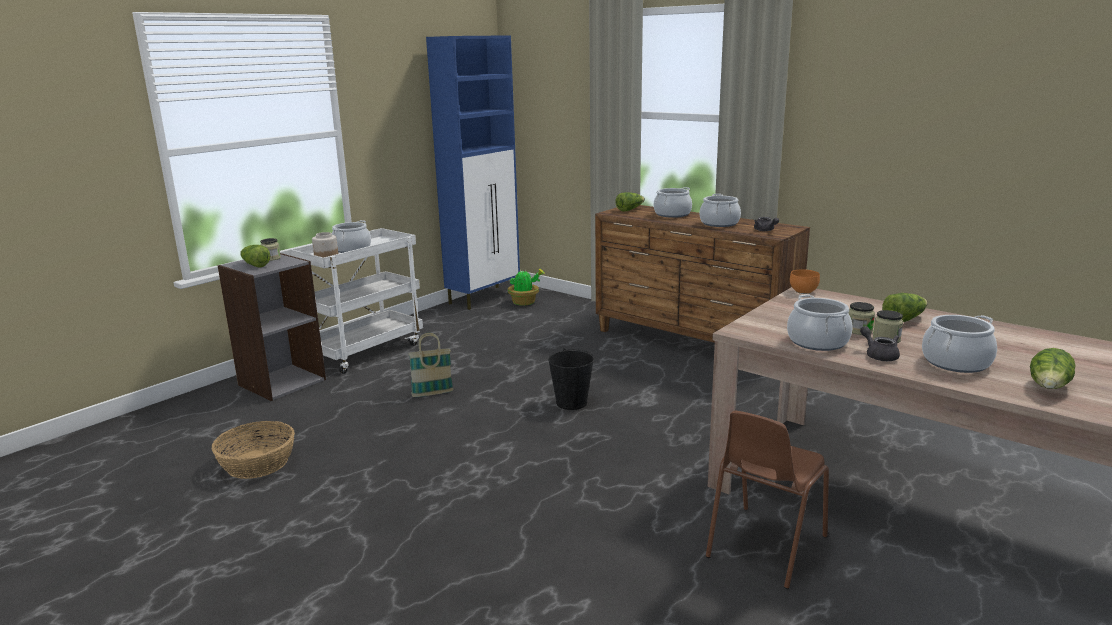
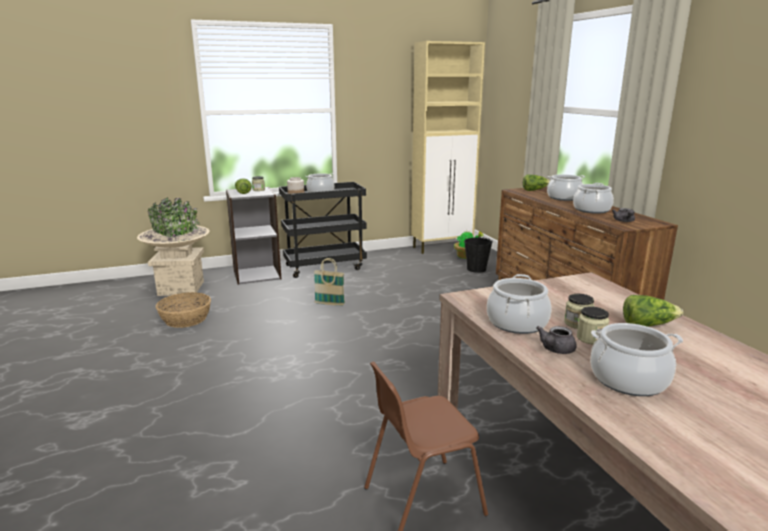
camera: 30 degrees right, 0 degrees up
white cart [290,228,423,374] -> black cart [279,182,367,278]
blue cabinet [426,35,520,310] -> beige cabinet [411,41,485,254]
black bucket [548,348,594,410] -> black bucket moved to [464,236,493,273]
orange bowl [790,269,820,294] -> none
grey teapot [860,326,900,361] -> grey teapot turned 150 degrees counterclockwise [536,326,577,354]
lettuce [1030,348,1076,389] -> none
none -> beige planter [137,197,210,296]

